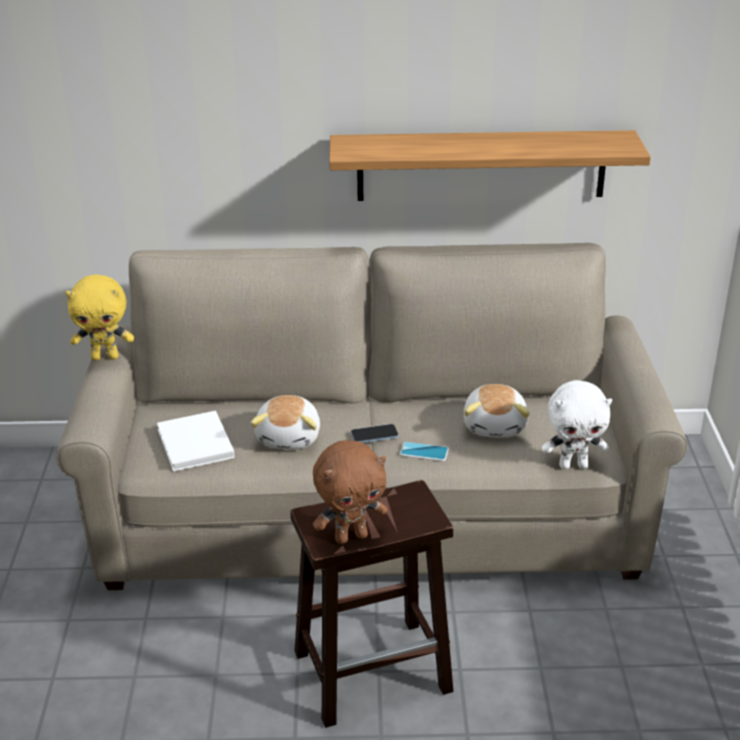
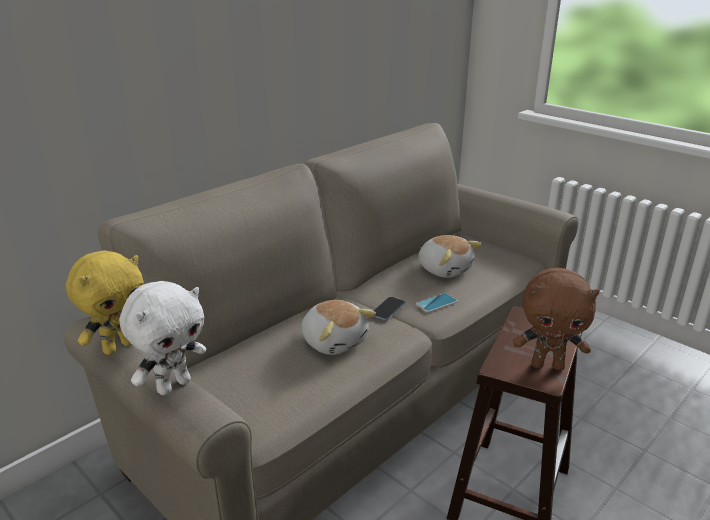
camera: 45 degrees left, 5 degrees down
white book [157,411,235,471] -> none
brown plush toy [313,440,388,544] -> brown plush toy turned 75 degrees clockwise [513,268,600,371]
shelf [329,130,651,201] -> none
white plush toy [542,380,612,469] -> white plush toy moved to [119,281,206,395]

